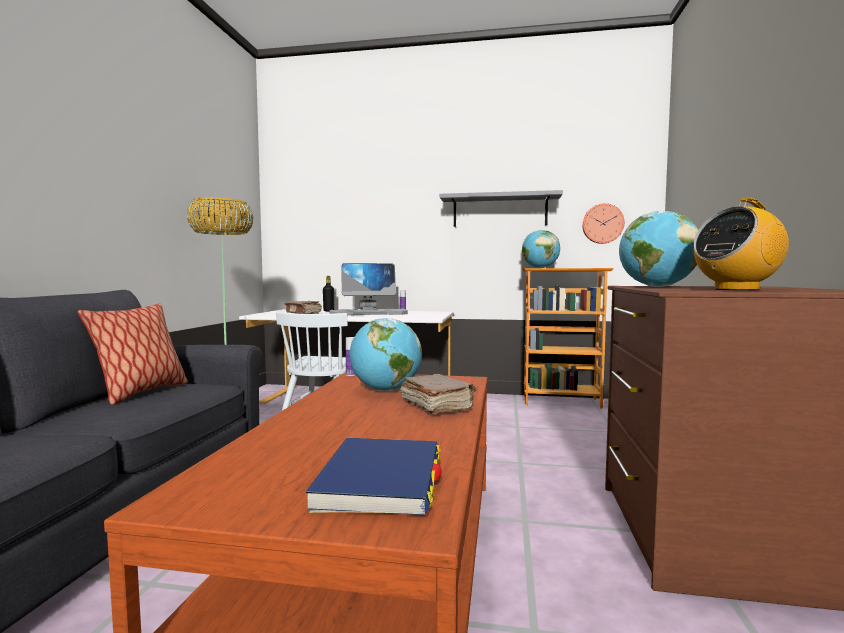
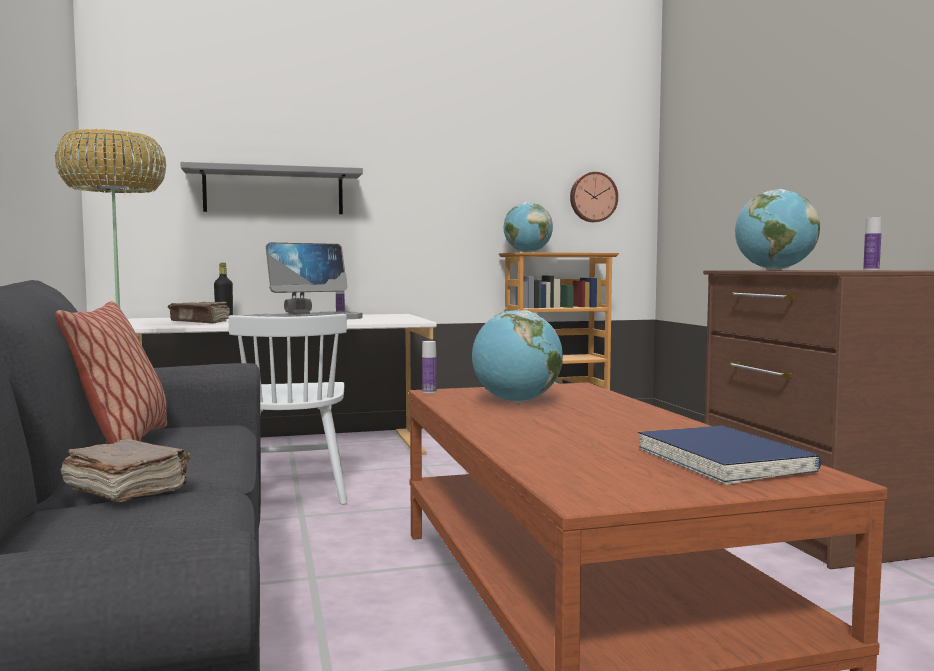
camera: 25 degrees left, 0 degrees up
brown book [400,374,477,414] -> brown book moved to [60,439,191,502]
grey shelf [440,190,563,227] -> grey shelf moved to [180,162,363,214]
radio [694,198,789,291] -> bottle [863,217,882,270]

